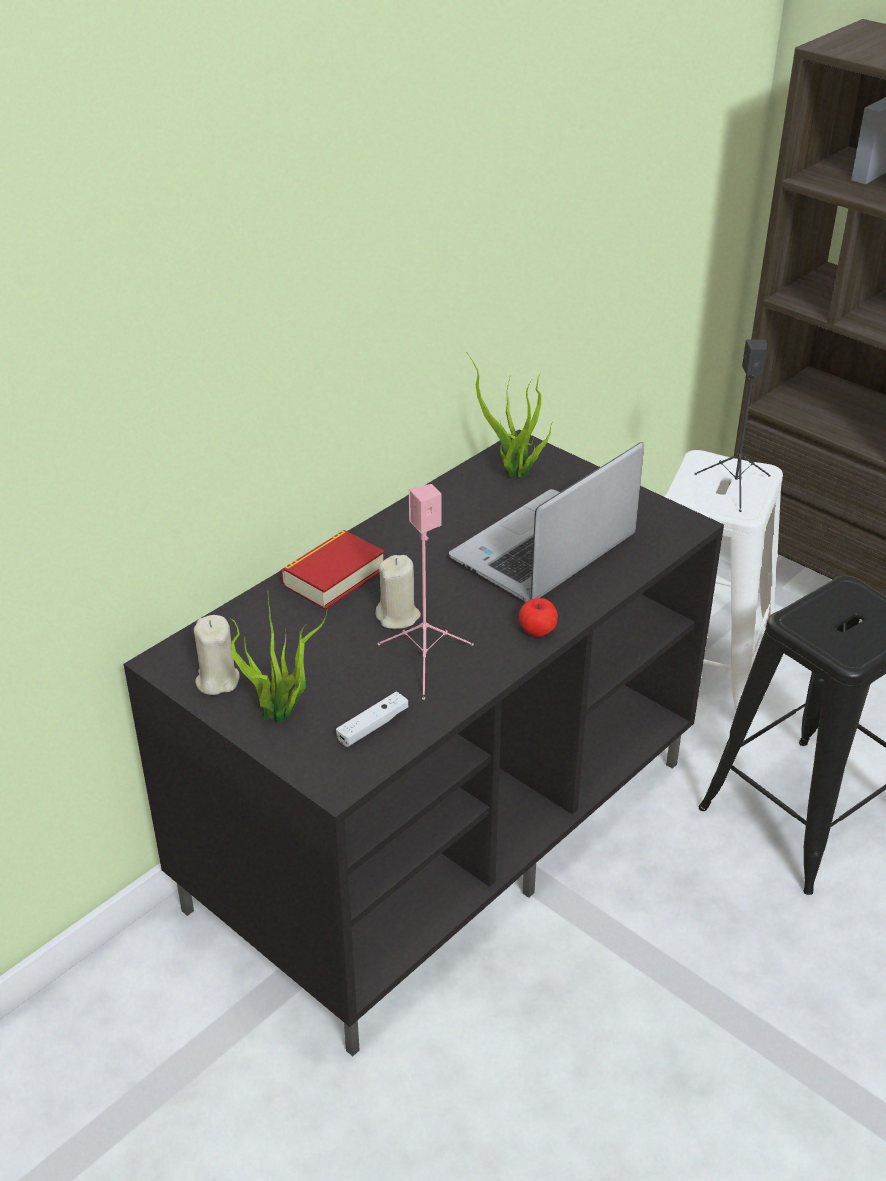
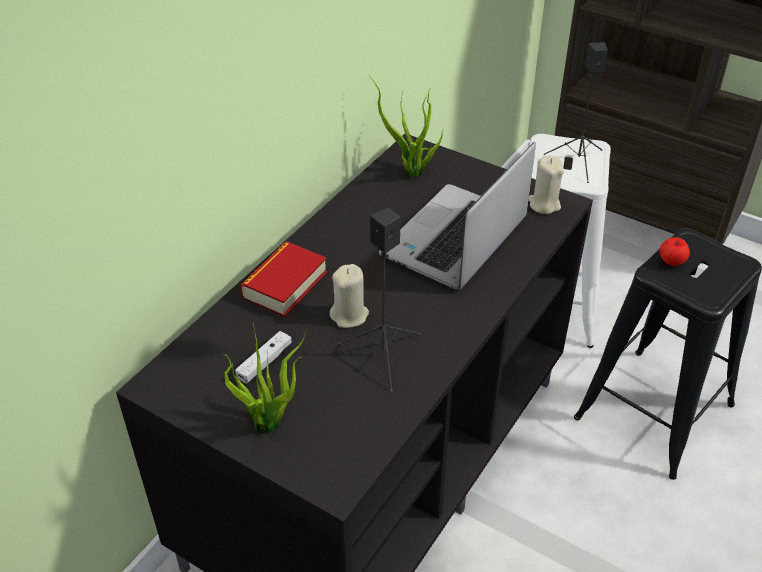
camera: 10 degrees left, 5 degrees up
beige candle [194,615,240,695] -> beige candle moved to [529,155,564,214]
white game controller [336,691,409,747] -> white game controller moved to [235,331,292,384]
pink speaker [377,484,474,700] -> black speaker [338,208,421,393]
apple [519,598,558,637] -> apple moved to [660,237,690,266]

